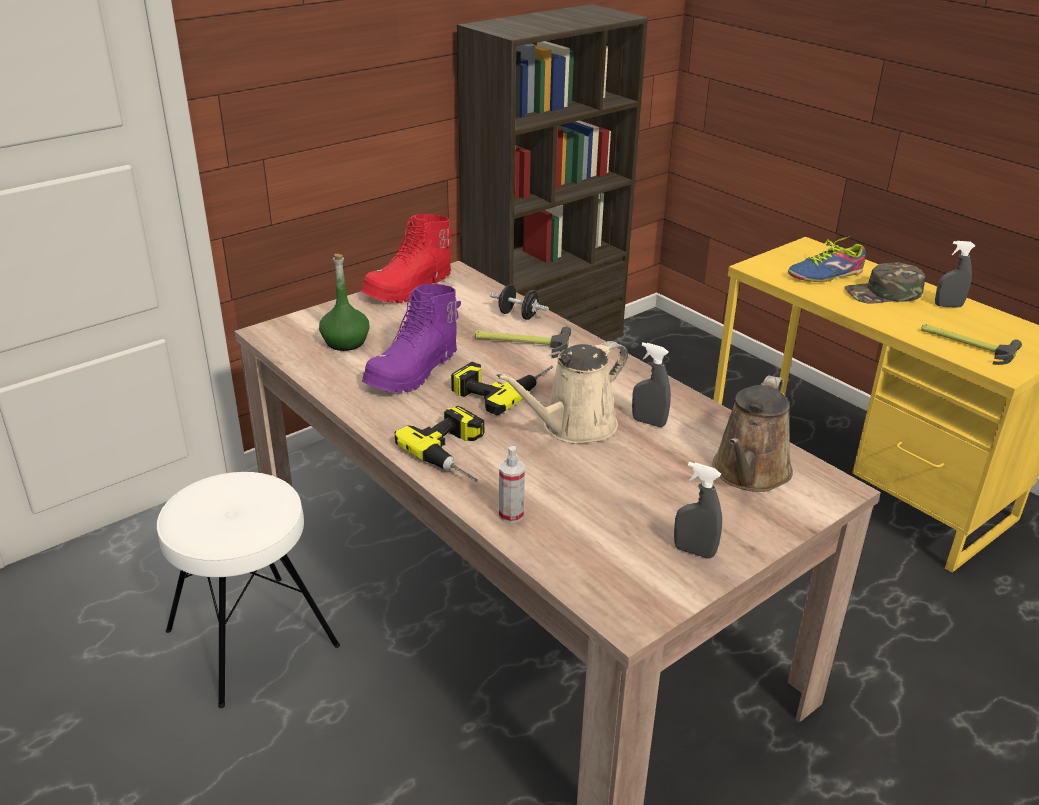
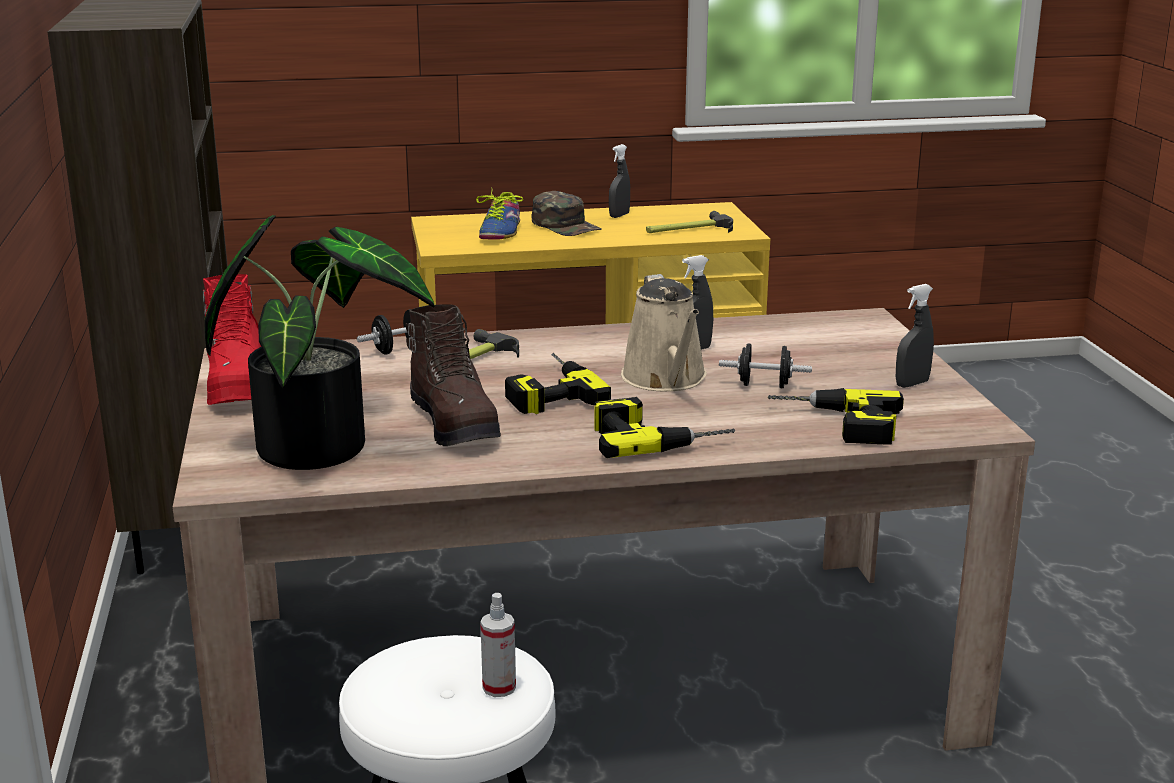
camera: 60 degrees left, 10 degrees down
green bottle [319,254,370,351] -> potted plant [205,215,434,470]
purple boot [362,284,461,393] -> brown boot [405,304,501,446]
spray bottle [499,446,525,523] -> spray bottle moved to [480,593,516,697]
brown watering can [712,376,793,492] -> none
green cap [845,262,925,304] -> green cap turned 60 degrees counterclockwise [532,191,602,236]
none -> black dumbbell [719,344,812,388]
none -> power drill [768,388,904,445]

